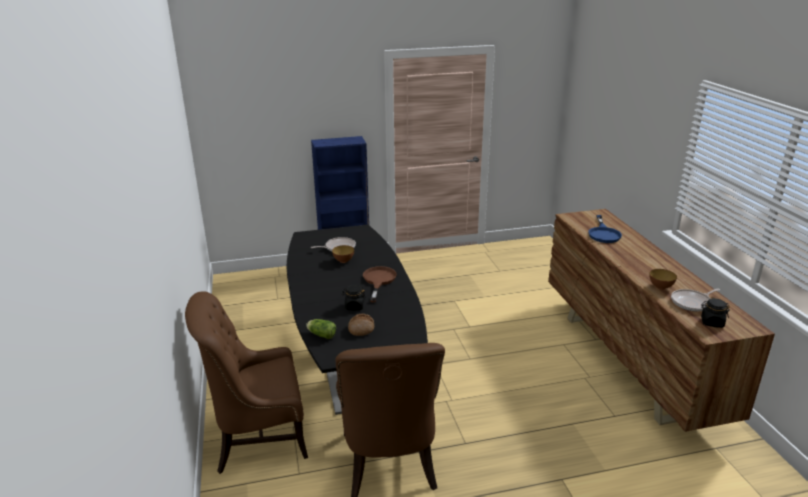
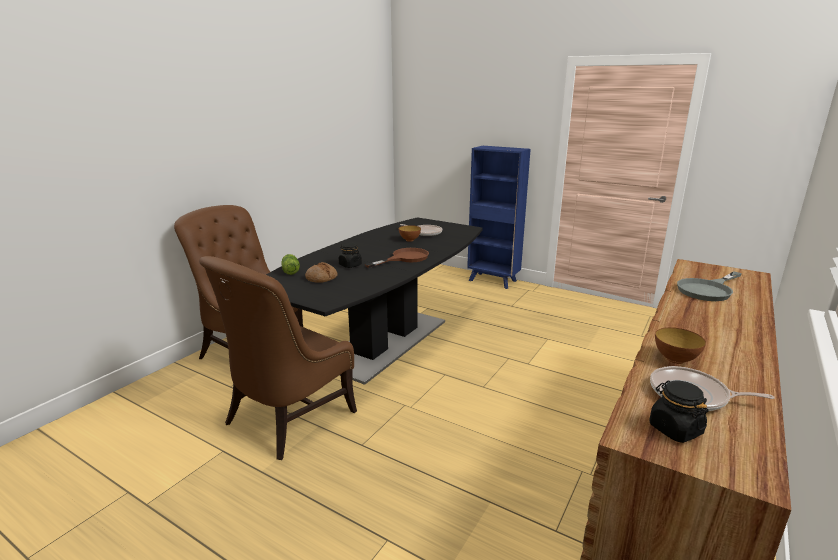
camera: 45 degrees right, 5 degrees down
blue frying pan [588,215,622,243] -> grey frying pan [677,271,742,301]

